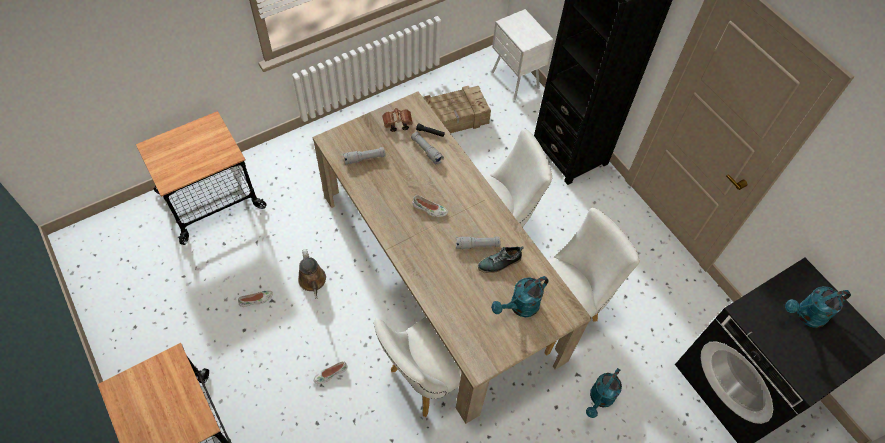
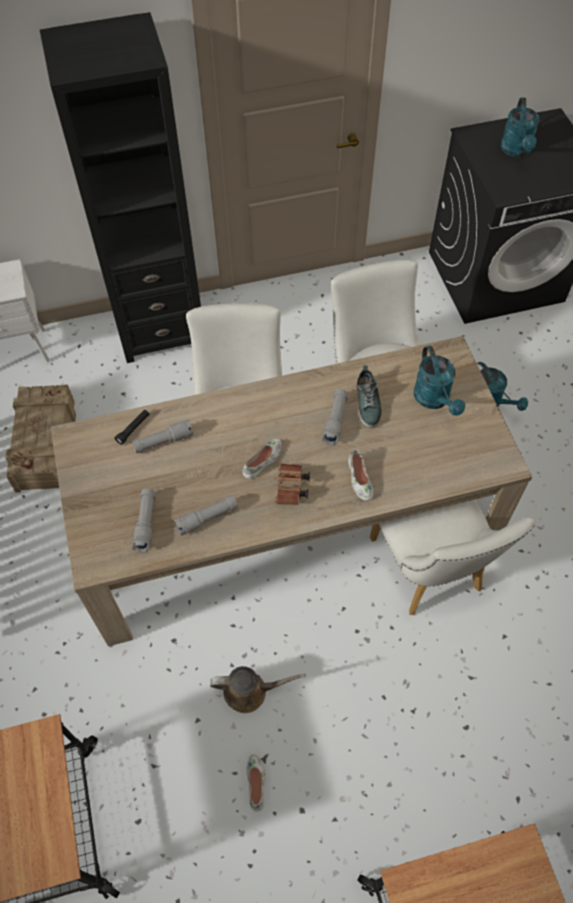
camera: 70 degrees left, 0 degrees up
white shoe [313,361,348,384] -> white shoe moved to [348,449,373,500]
brown binoculars [382,108,413,132] -> brown binoculars moved to [275,464,310,505]
none -> grey flashlight [174,495,238,536]

